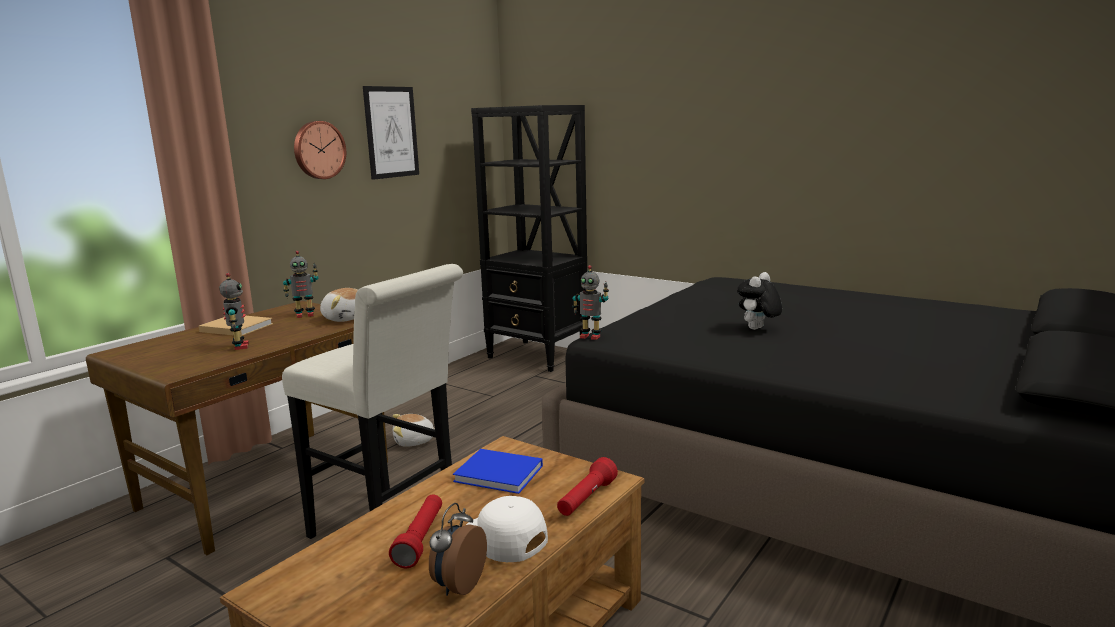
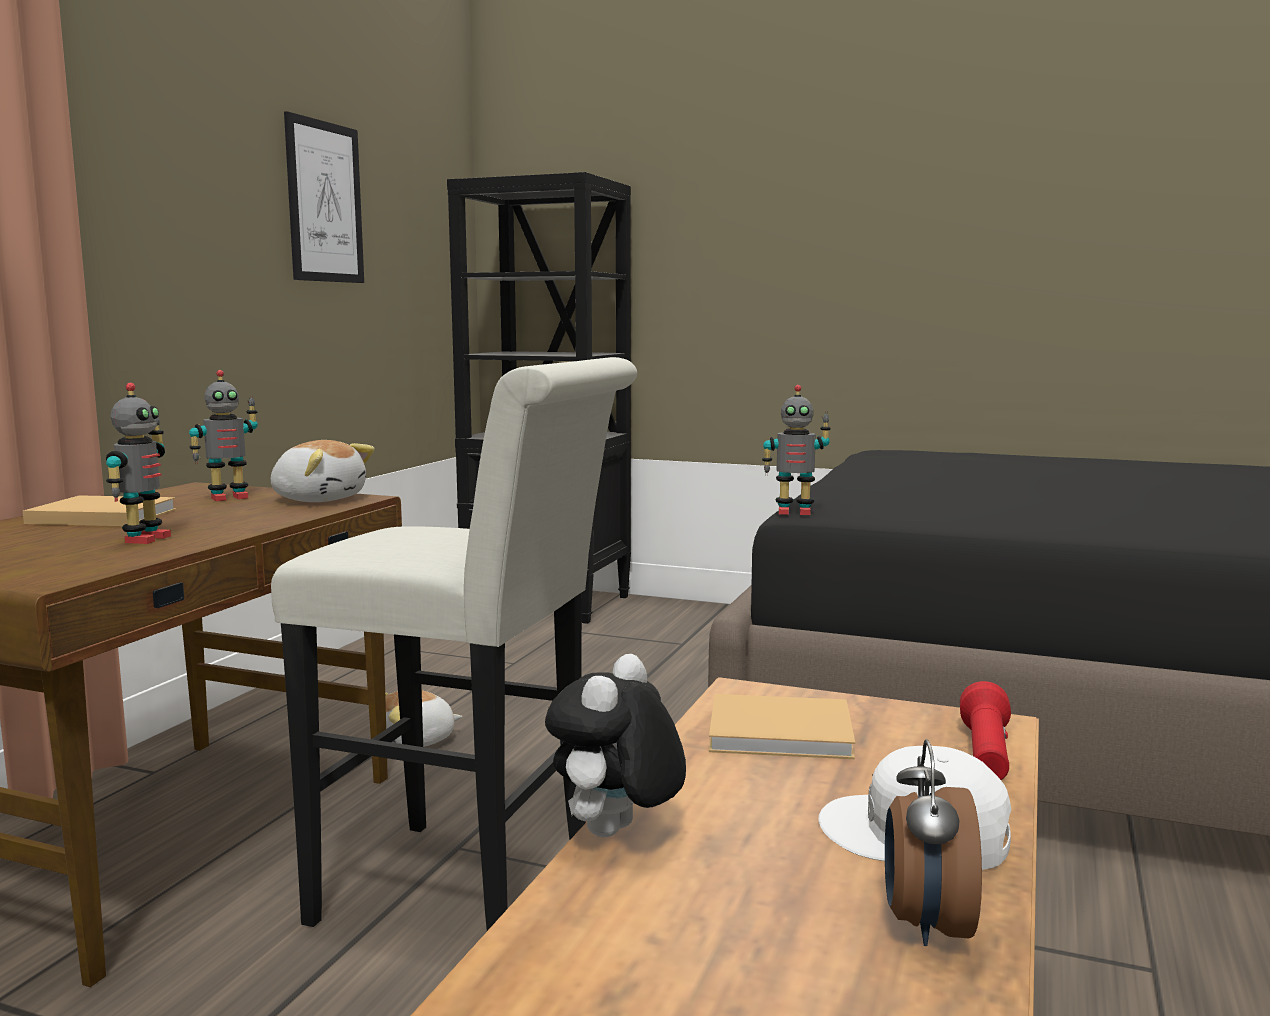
camera: 15 degrees left, 5 degrees down
toy robot [220,273,249,350] -> toy robot turned 45 degrees clockwise [106,383,171,544]
wall clock [294,121,346,179] -> none
red flashlight [389,495,442,568] -> none
blue book [453,449,543,494] -> beige book [709,694,855,759]
plush toy [737,272,782,330] -> plush toy moved to [545,654,686,837]

